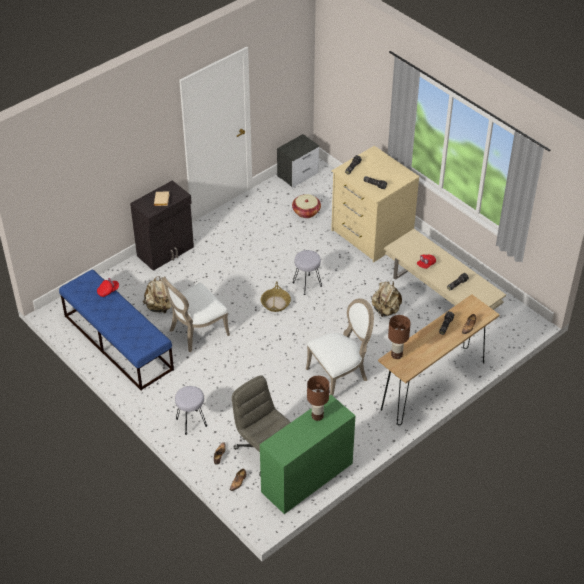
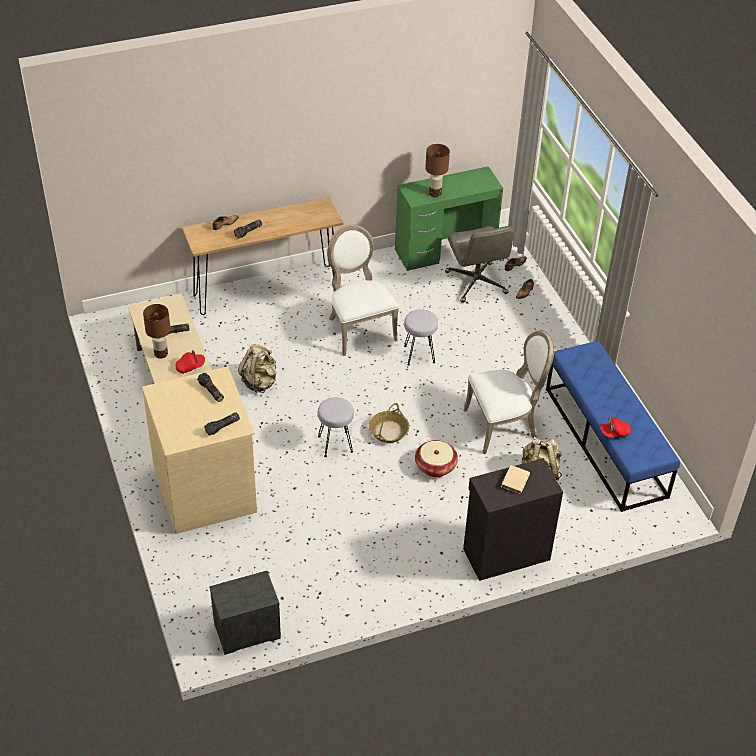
camera: 160 degrees left, 0 degrees up
grey stool [175,386,207,435] -> grey stool moved to [404,309,438,365]
basket [292,194,321,218] -> basket moved to [415,440,458,477]
white chair [306,298,374,396] -> white chair turned 75 degrees clockwise [327,225,399,356]
brown table lamp [388,315,411,359] -> brown table lamp moved to [143,304,171,359]

